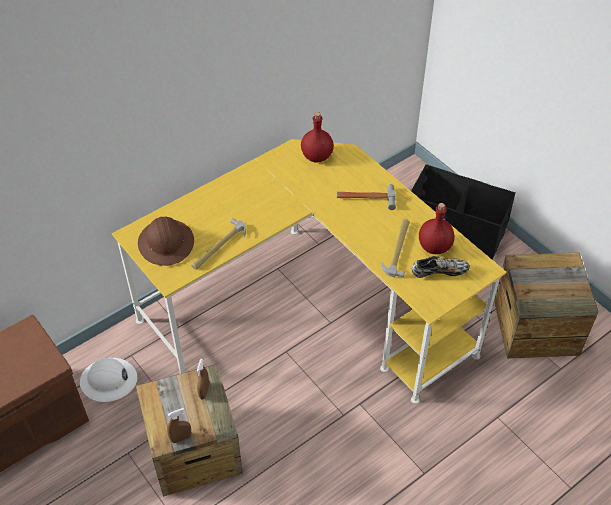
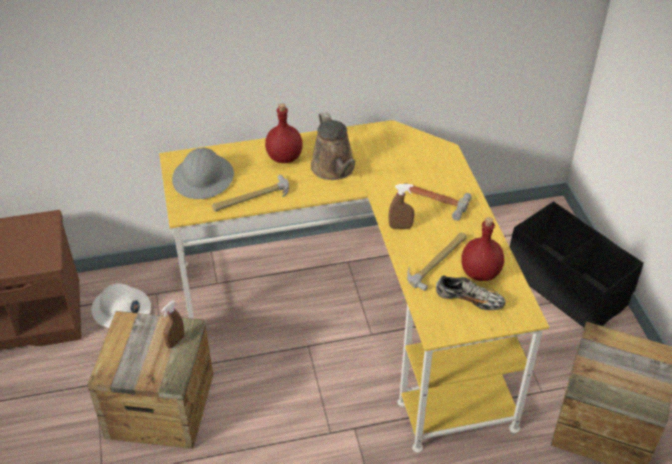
camera: 25 degrees right, 5 degrees down
brown hard hat [138,216,194,266] -> grey hard hat [172,148,234,199]
brown spray bottle [167,408,191,443] -> brown spray bottle moved to [389,184,414,229]
red bottle [301,112,334,163] -> red bottle moved to [265,103,303,163]
none -> brown watering can [311,112,355,180]

